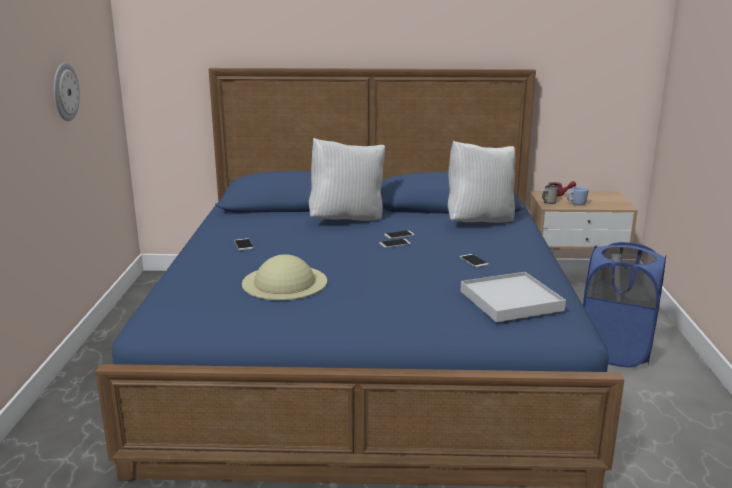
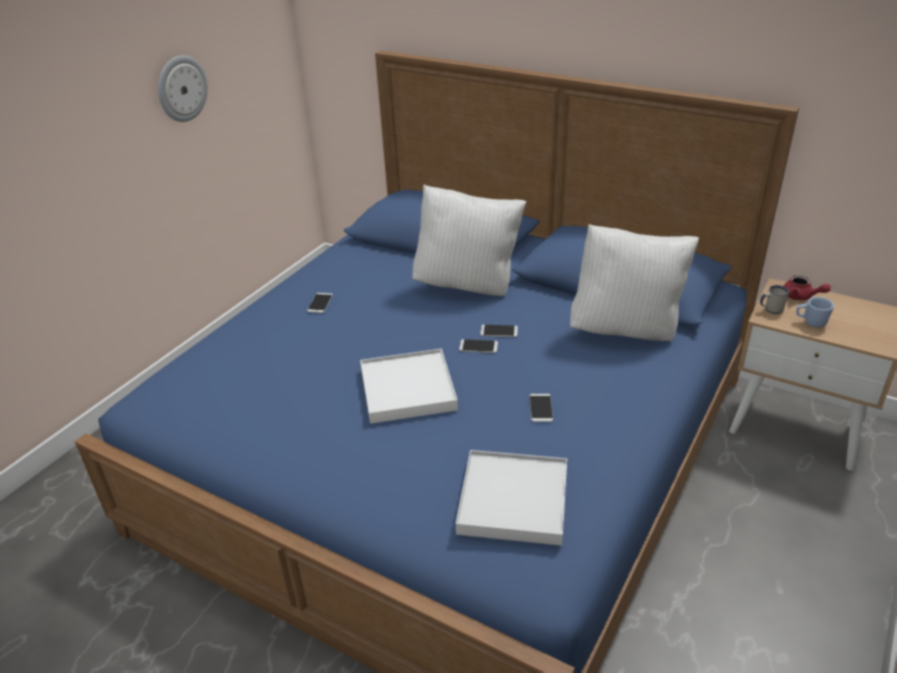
camera: 30 degrees right, 15 degrees up
beige hat [242,254,327,300] -> none
blue laundry basket [583,242,666,368] -> none
none -> white tray [360,349,458,424]

